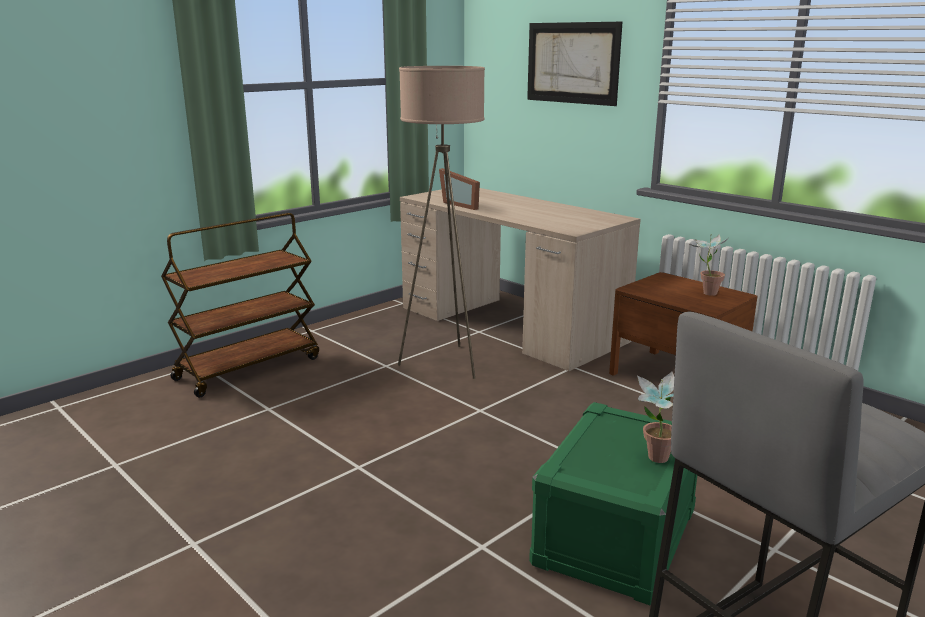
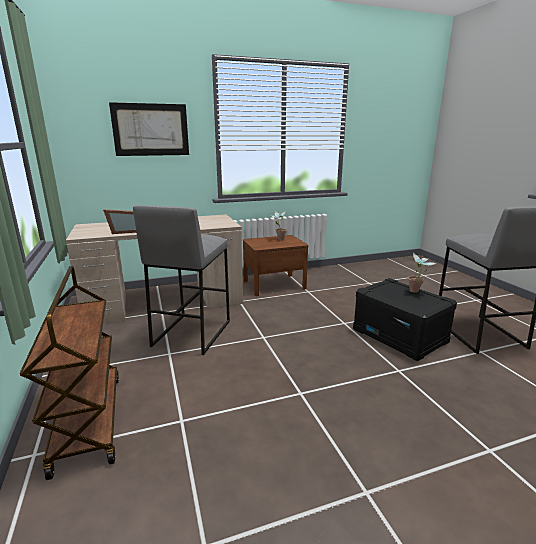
camera: 65 degrees left, 0 degrees up
beige floor lamp [398,66,485,379] -> grey stool [133,205,230,355]
green storage box [529,402,697,606] -> black storage box [353,278,457,361]

